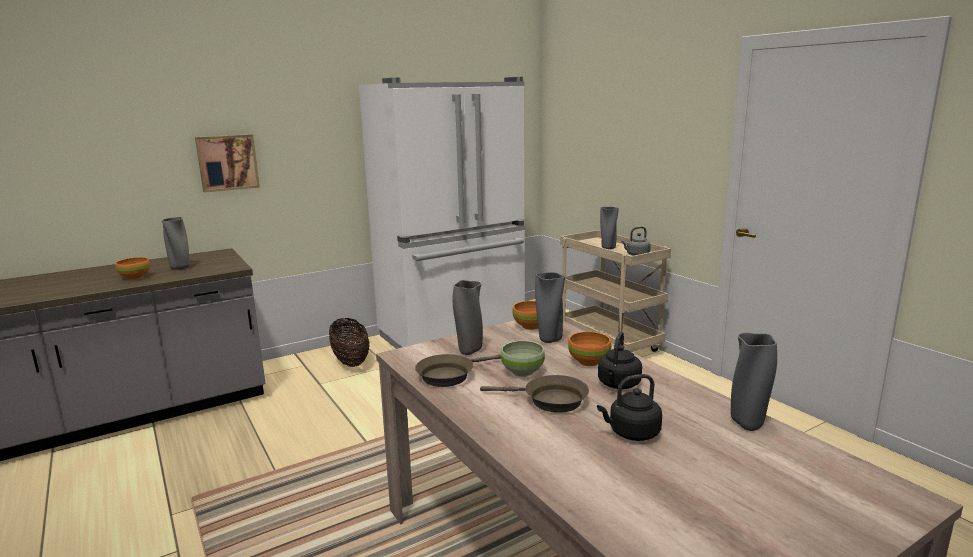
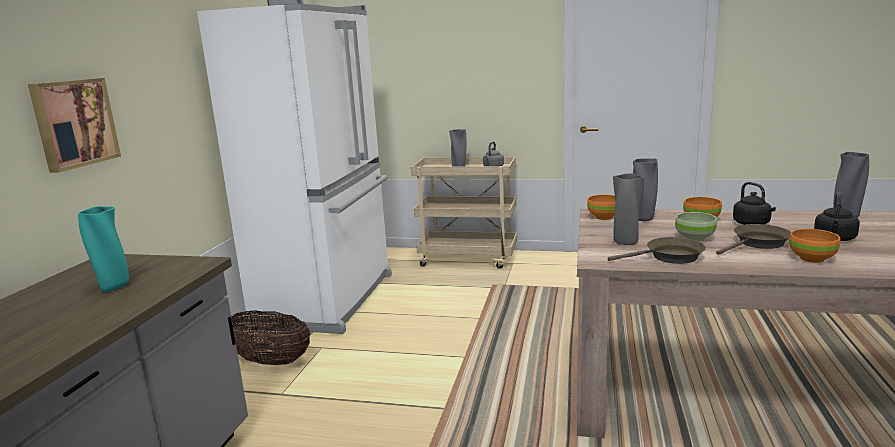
camera: 45 degrees left, 0 degrees up
orange bowl [115,257,150,280] -> orange bowl moved to [789,229,841,263]
grey vase [162,217,190,270] -> turquoise vase [78,206,129,292]
brown frying pan [415,354,501,387] -> brown frying pan turned 105 degrees counterclockwise [608,237,706,264]

